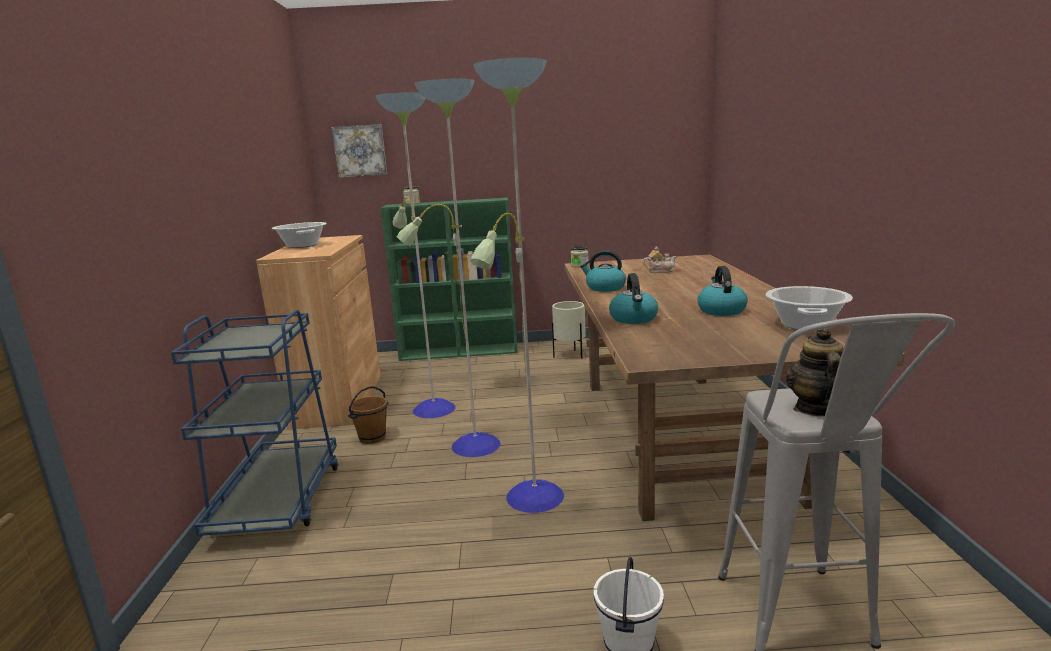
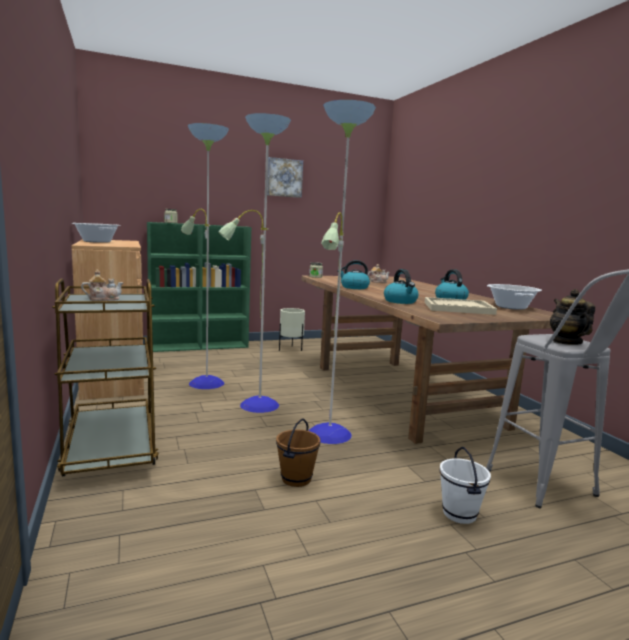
camera: 20 degrees left, 5 degrees down
blue cart [171,309,339,536] -> brown cart [52,278,159,477]
picture [332,124,387,178] -> picture moved to [267,157,303,198]
brown bucket [348,386,389,444] -> brown bucket moved to [276,419,320,487]
none -> teapot [81,270,124,301]
none -> beige tray [424,297,497,315]

